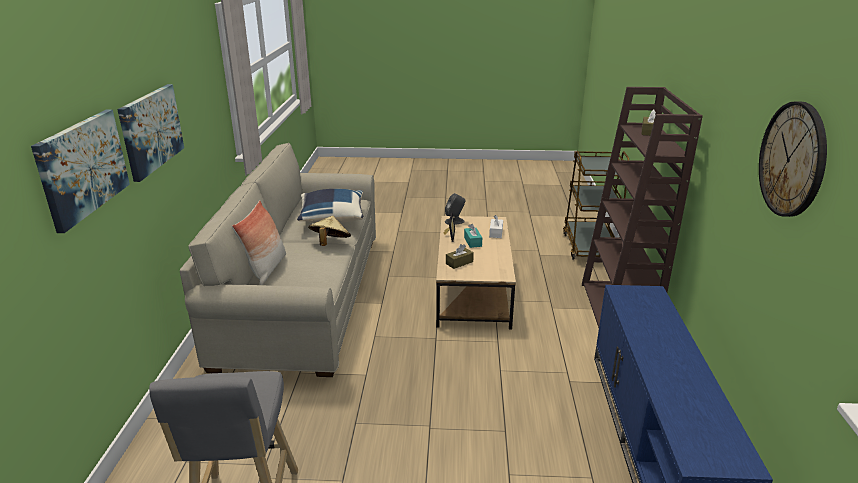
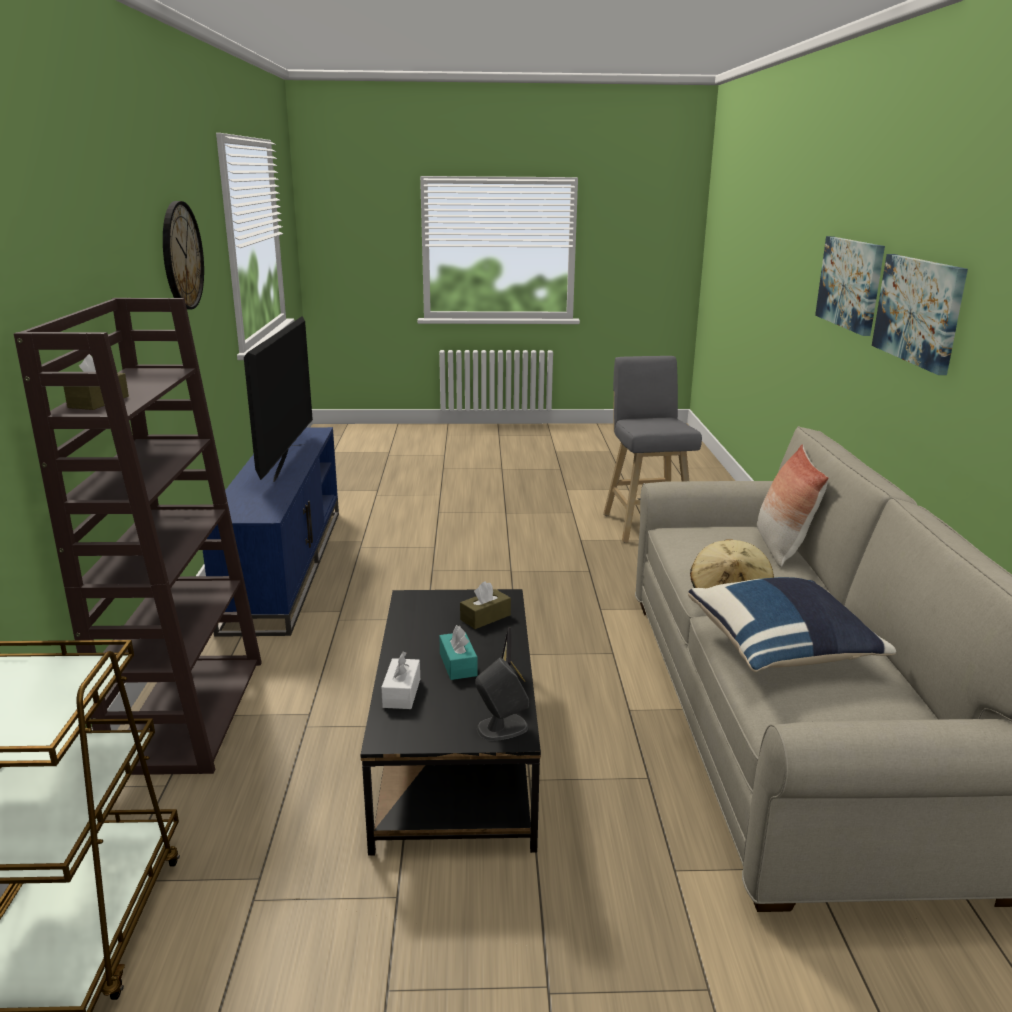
camera: 175 degrees right, 5 degrees down
beige coffee table [436,216,516,330] -> black coffee table [361,589,541,856]
none -> television [244,317,313,482]

